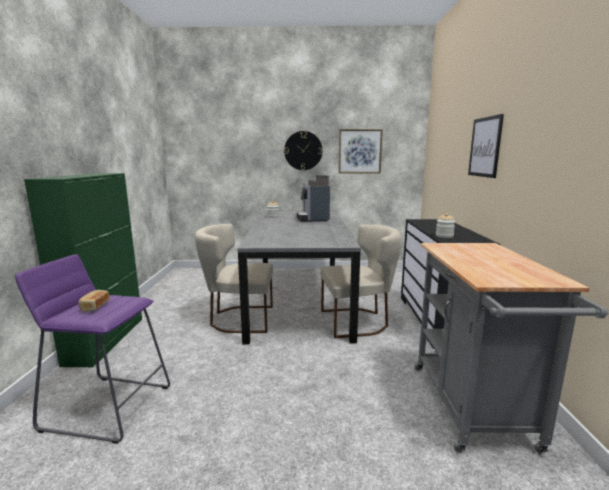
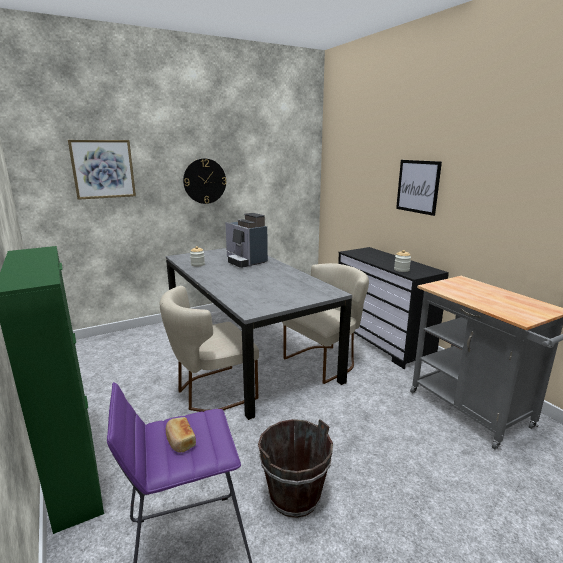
camera: 30 degrees left, 5 degrees up
picture [338,129,383,174] -> picture moved to [68,140,136,200]
none -> brown bucket [258,419,333,518]

